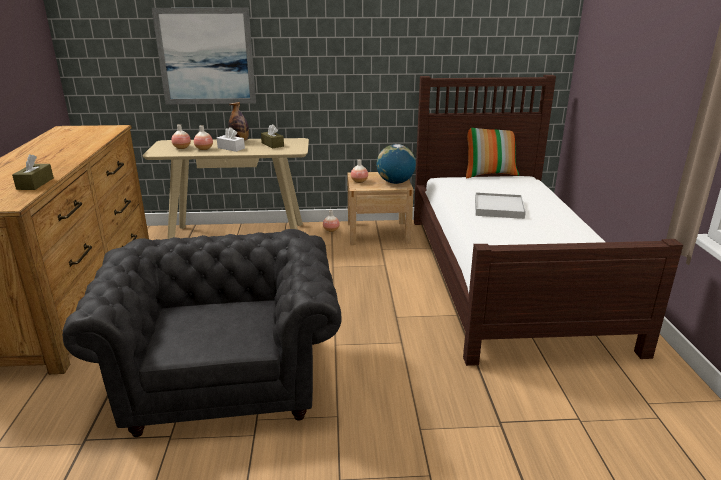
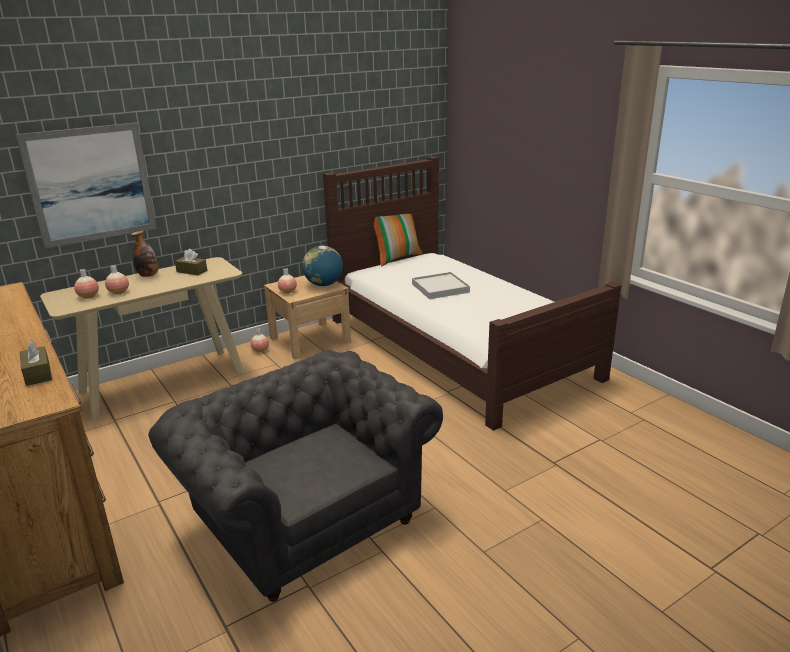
camera: 30 degrees left, 0 degrees up
white tissue box [217,127,245,152] -> none

